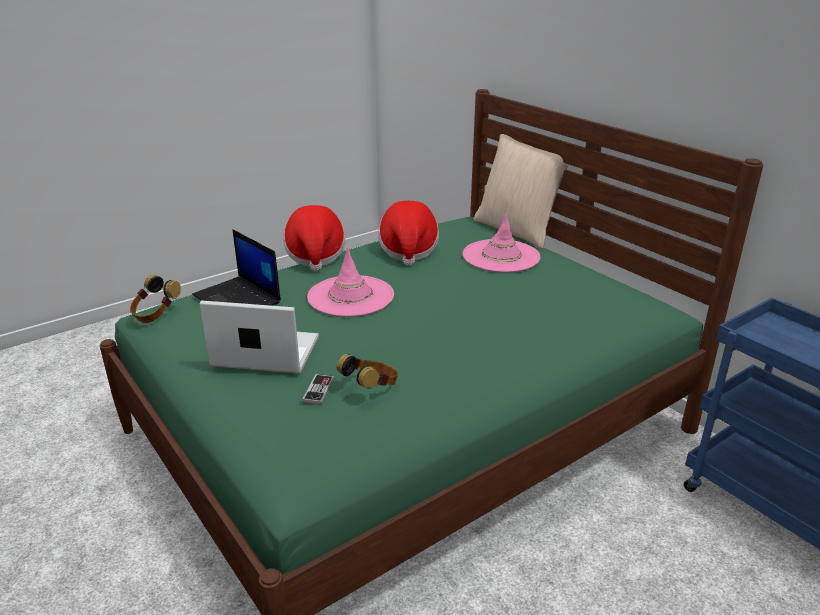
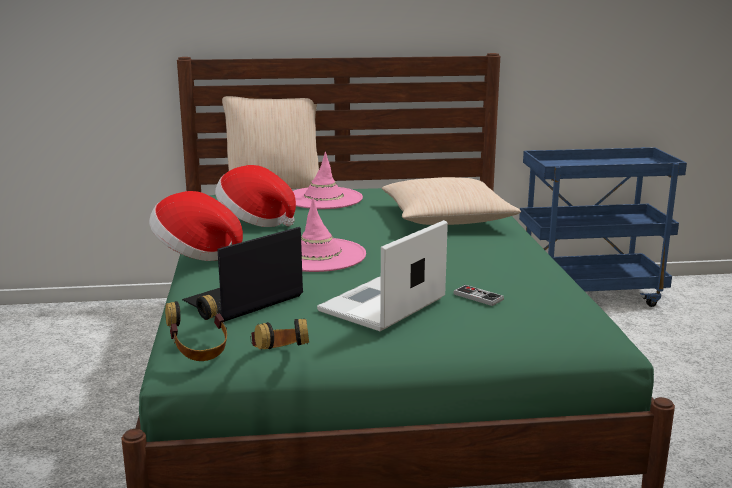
camera: 60 degrees left, 10 degrees down
laptop [192,229,281,306] -> laptop turned 150 degrees clockwise [182,227,303,322]
headphones [337,354,398,389] -> headphones moved to [250,319,309,350]
none -> beige pillow [382,177,521,225]

